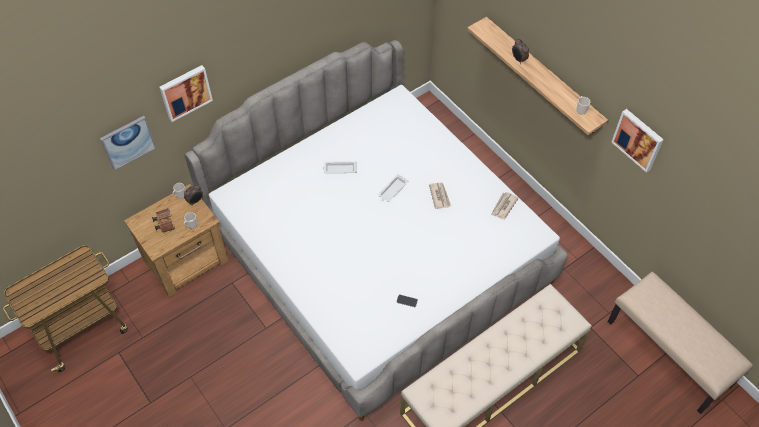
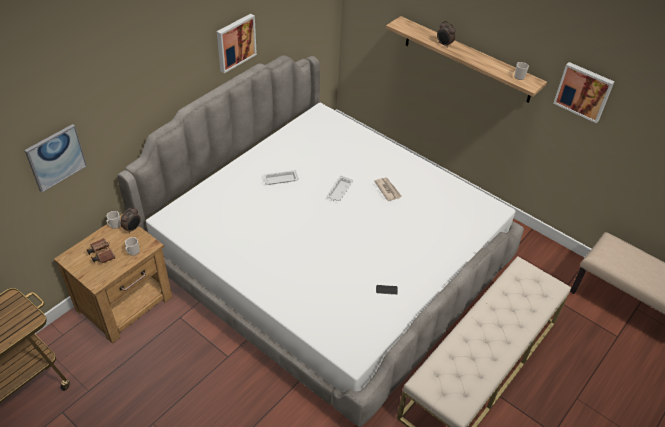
camera: 15 degrees left, 10 degrees down
picture [159,65,213,122] -> picture moved to [217,14,257,73]
newspaper [491,192,519,219] -> none

